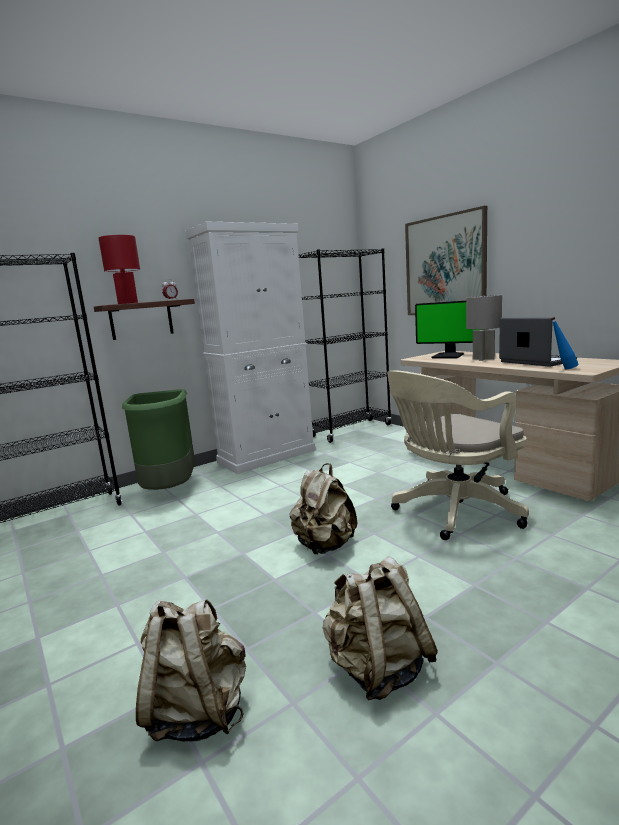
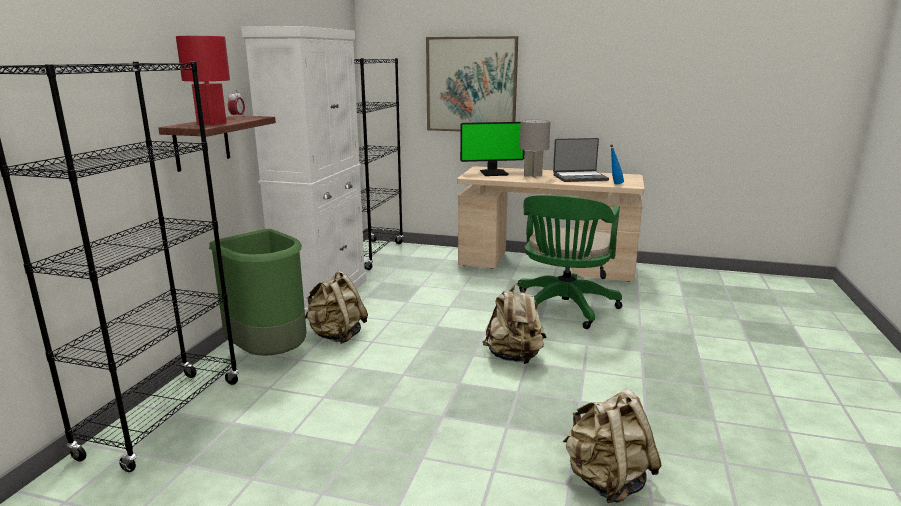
camera: 40 degrees left, 5 degrees up
beige backpack [323,557,438,700] -> beige backpack moved to [305,271,368,344]
beige office chair [387,371,529,540] -> green office chair [518,195,622,329]
laptop [499,318,577,367] -> laptop turned 150 degrees clockwise [553,138,609,182]

